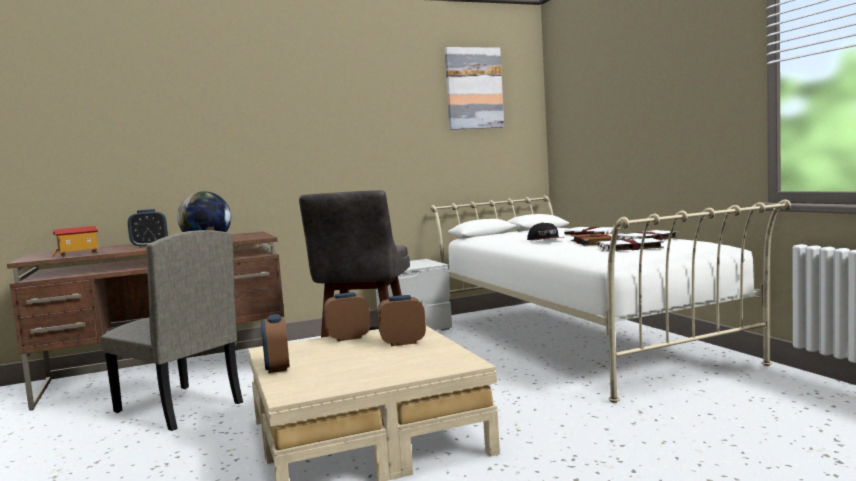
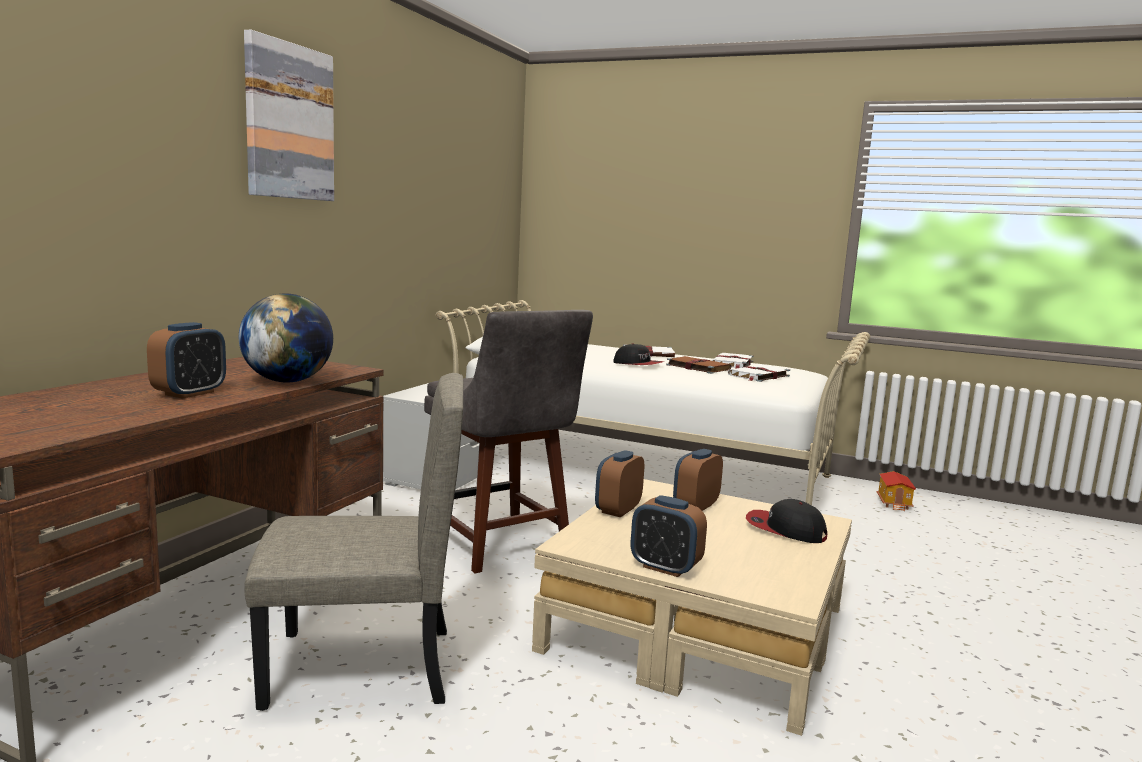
camera: 45 degrees left, 5 degrees up
toy house [52,226,100,257] -> toy house moved to [877,471,916,511]
picture [445,47,504,130] -> picture moved to [244,29,334,201]
none -> cap [746,499,827,543]

